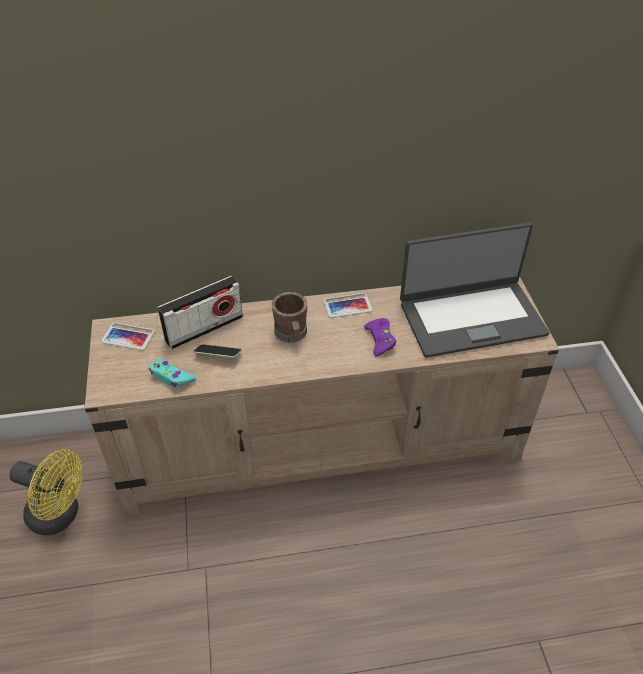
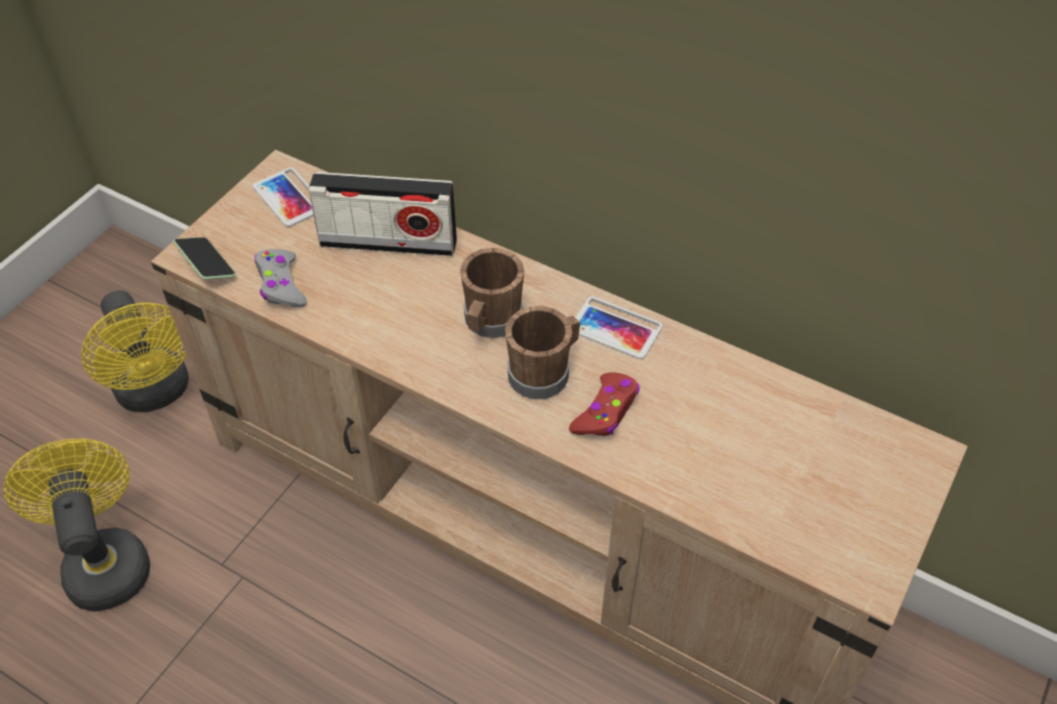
camera: 40 degrees right, 5 degrees up
turquoise game controller [149,359,196,387] -> grey game controller [255,249,307,308]
phone [193,344,242,358] -> phone moved to [173,237,236,279]
purple game controller [364,318,396,357] -> red game controller [569,372,639,436]
laptop [400,223,549,357] -> none
none -> yellow fan [4,439,150,611]
none -> brown mug [505,306,580,400]

